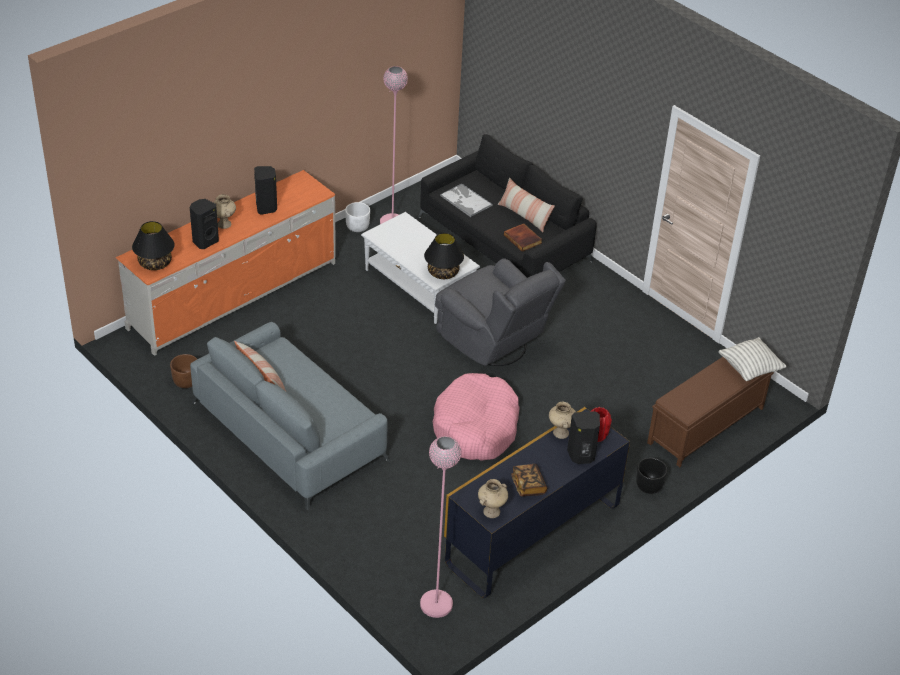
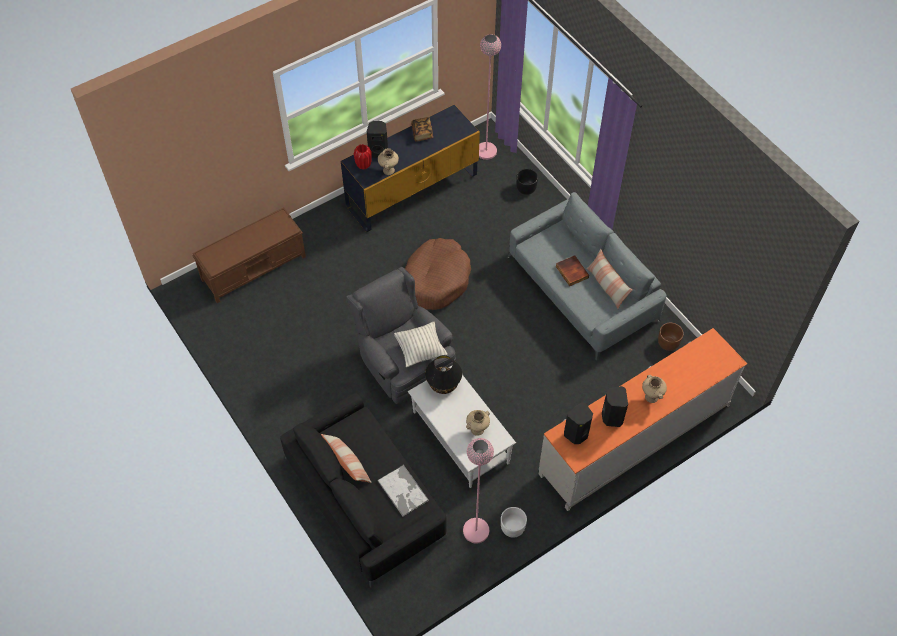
camera: 170 degrees left, 15 degrees up
black table lamp [132,221,175,270] -> none
black speaker [190,199,219,249] -> black speaker moved to [564,402,593,444]
pink dog bed [433,373,520,461] -> brown dog bed [405,238,471,310]
beige vase [478,479,508,518] -> beige vase moved to [466,410,490,436]
book [504,223,542,252] -> book moved to [556,255,589,286]
black planter [636,458,667,494] -> black planter moved to [516,169,538,195]
pillow [718,337,787,381] -> pillow moved to [394,322,448,367]

